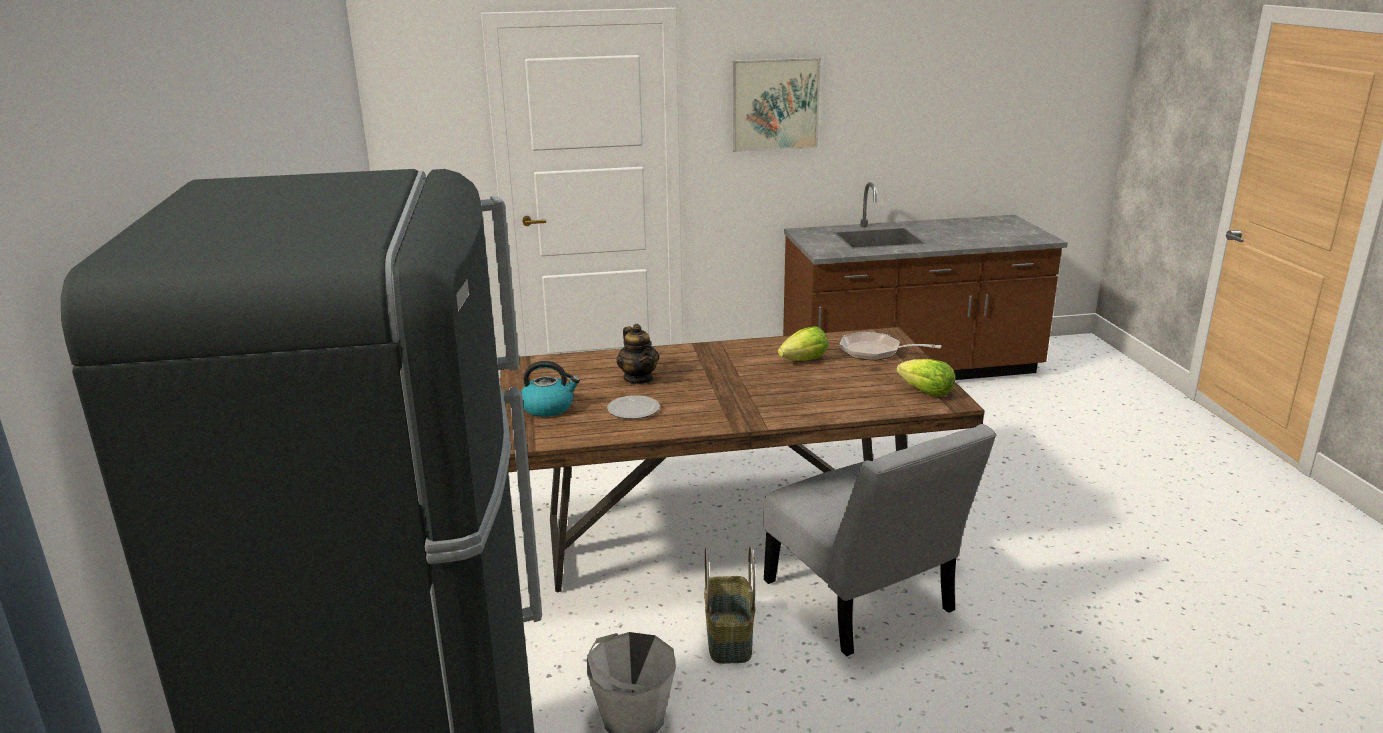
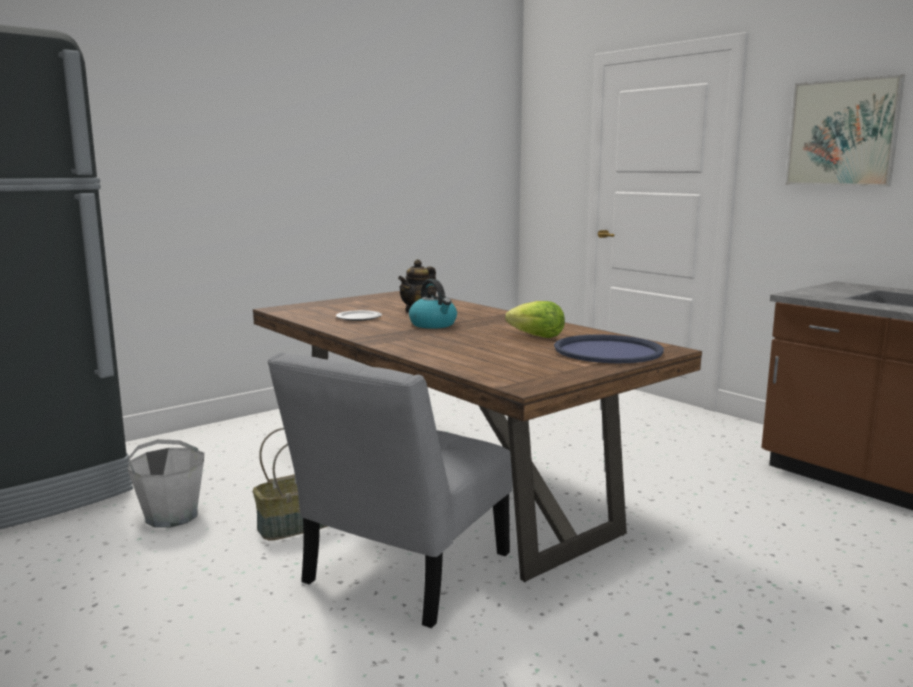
camera: 60 degrees right, 10 degrees down
kettle [521,361,580,417] -> kettle moved to [409,279,457,329]
frying pan [840,332,941,361] -> blue tray [554,334,664,363]
lettuce [896,359,955,397] -> none

